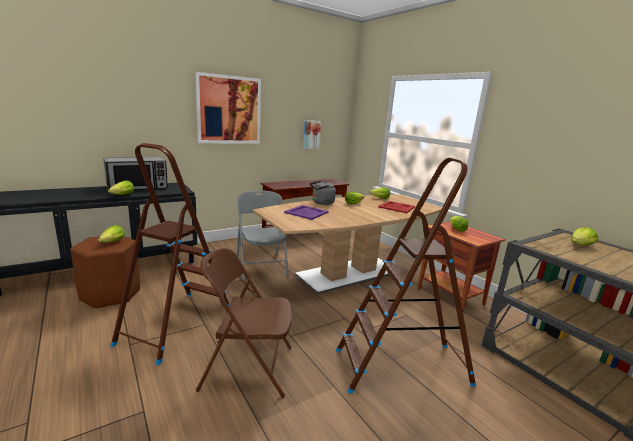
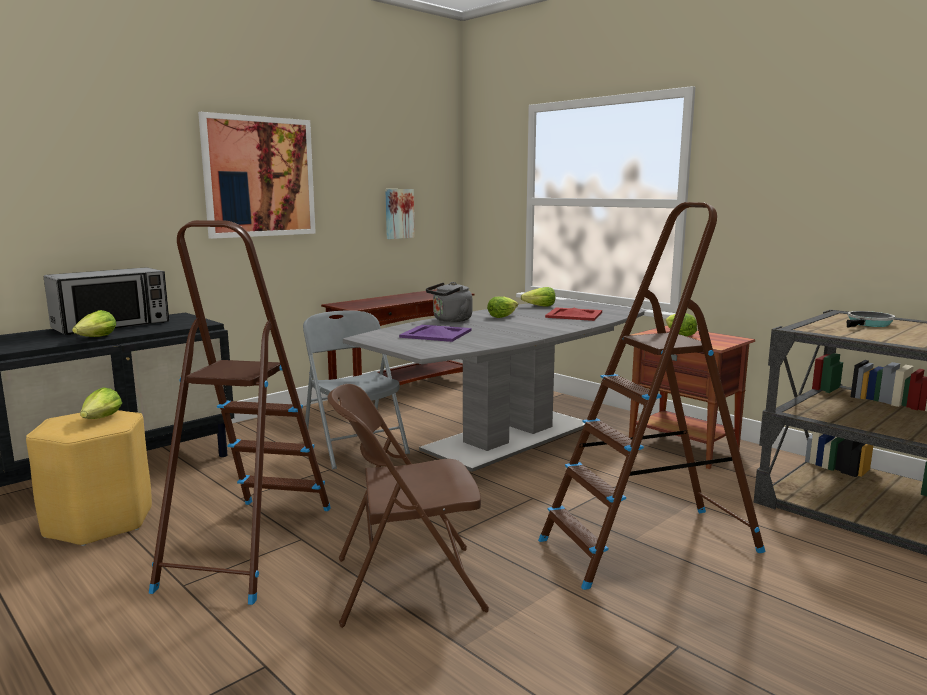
camera: 10 degrees left, 5 degrees down
brown stool [70,236,140,309] -> yellow stool [26,410,152,546]
brown dining table [253,194,442,294] -> grey dining table [343,299,646,472]
lettuce [571,227,598,245] -> frying pan [847,311,895,328]

